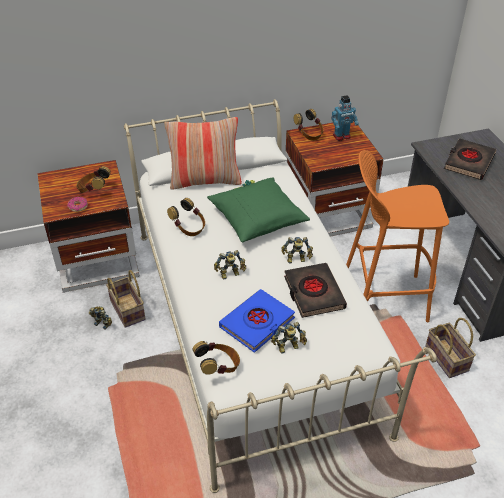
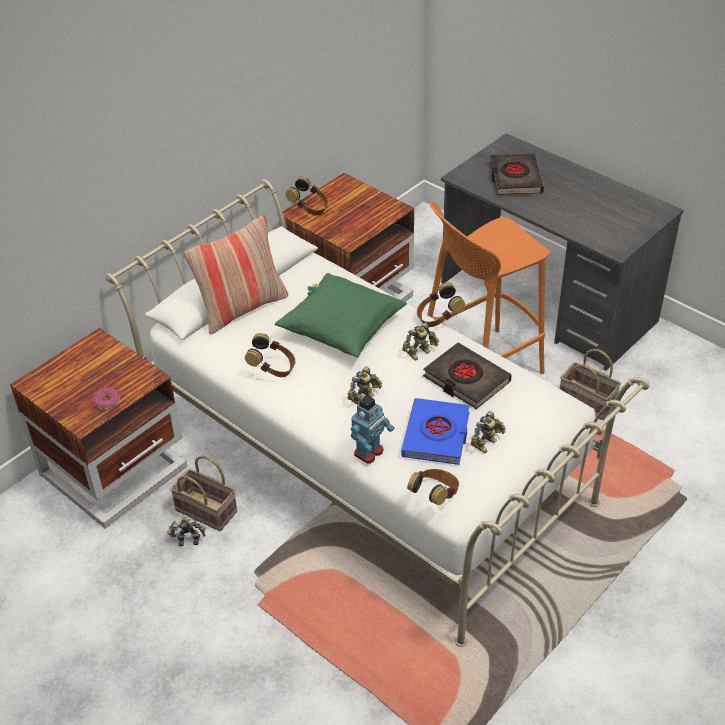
camera: 30 degrees left, 0 degrees up
headphones [76,166,111,193] -> headphones moved to [417,283,465,327]
toy robot [331,95,359,141] -> toy robot moved to [351,395,394,464]

